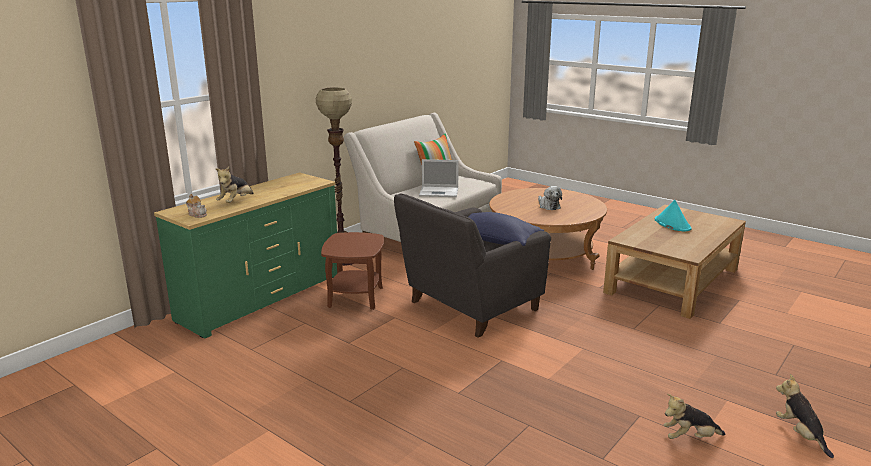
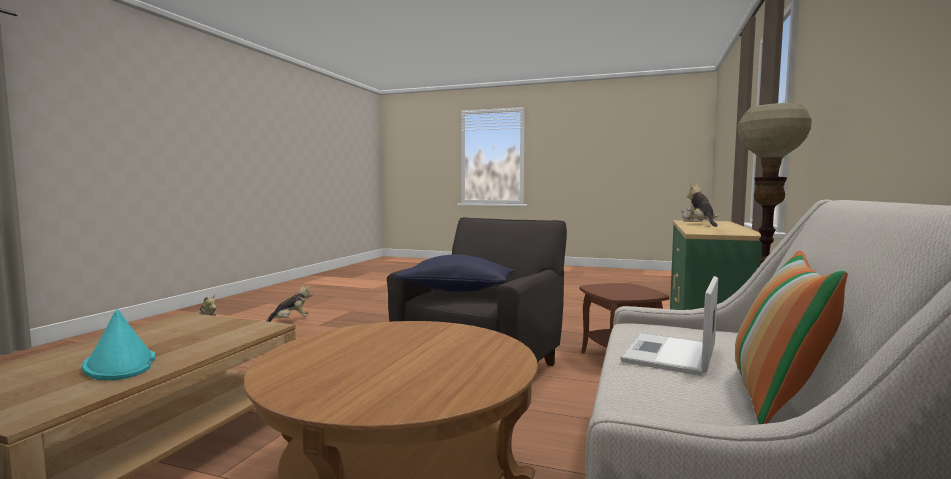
camera: 160 degrees right, 15 degrees down
laptop [419,159,459,197] -> laptop turned 45 degrees counterclockwise [620,276,718,376]
plush toy [538,186,562,210] -> none

